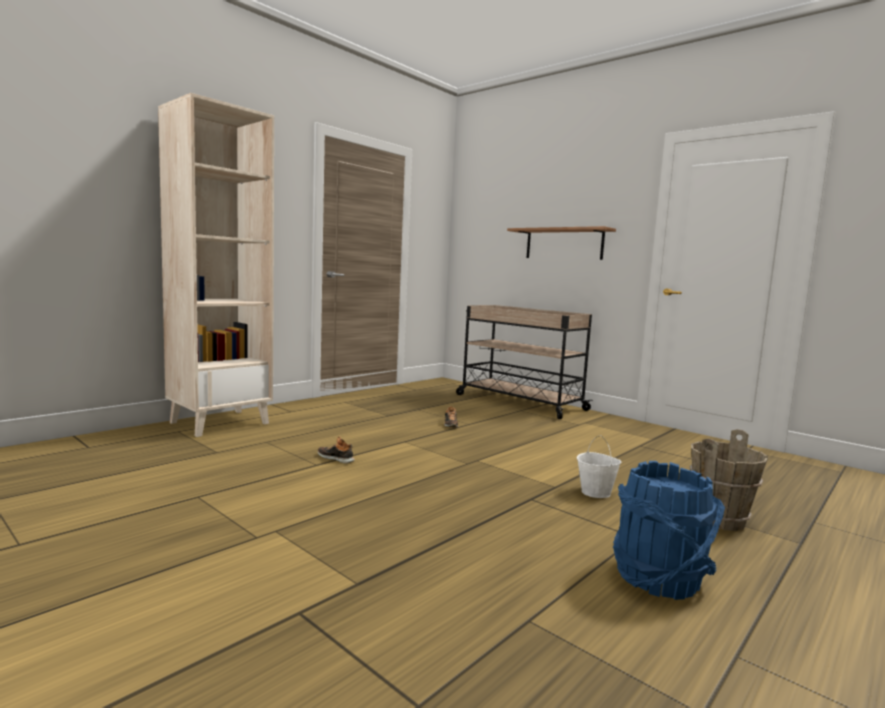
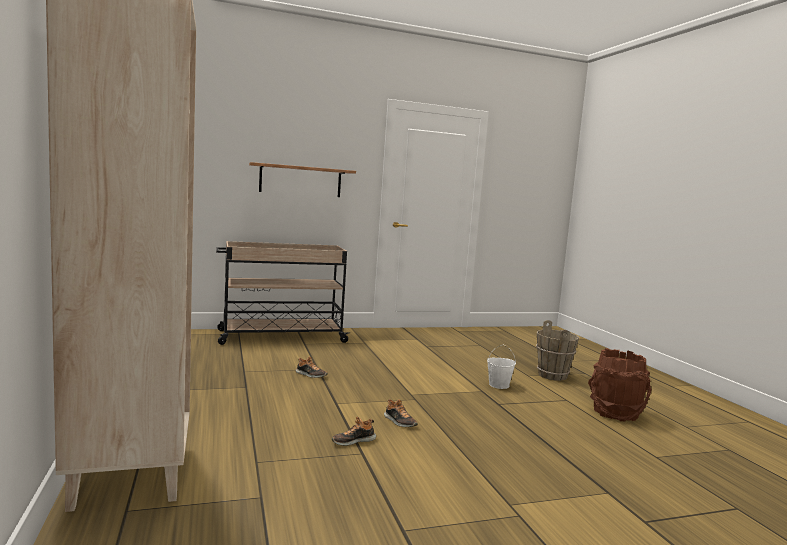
camera: 60 degrees left, 0 degrees up
blue bucket [613,461,725,600] -> brown bucket [588,348,652,422]
none -> shoe [384,399,418,427]

